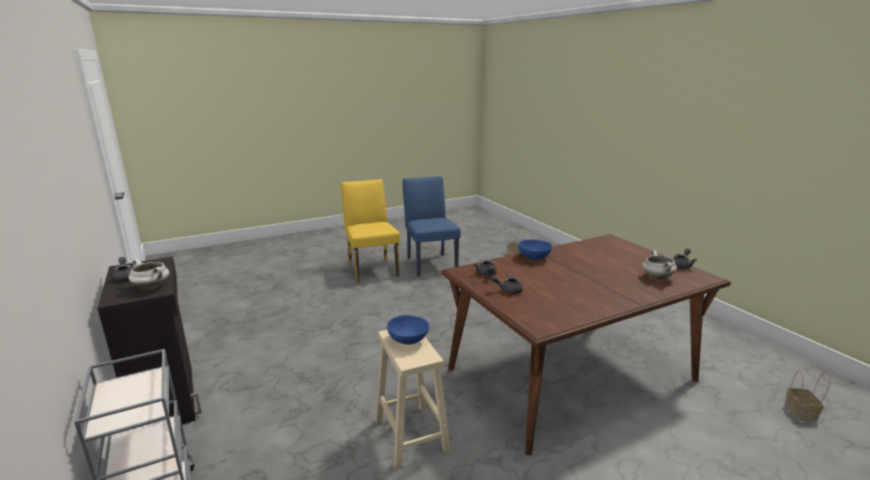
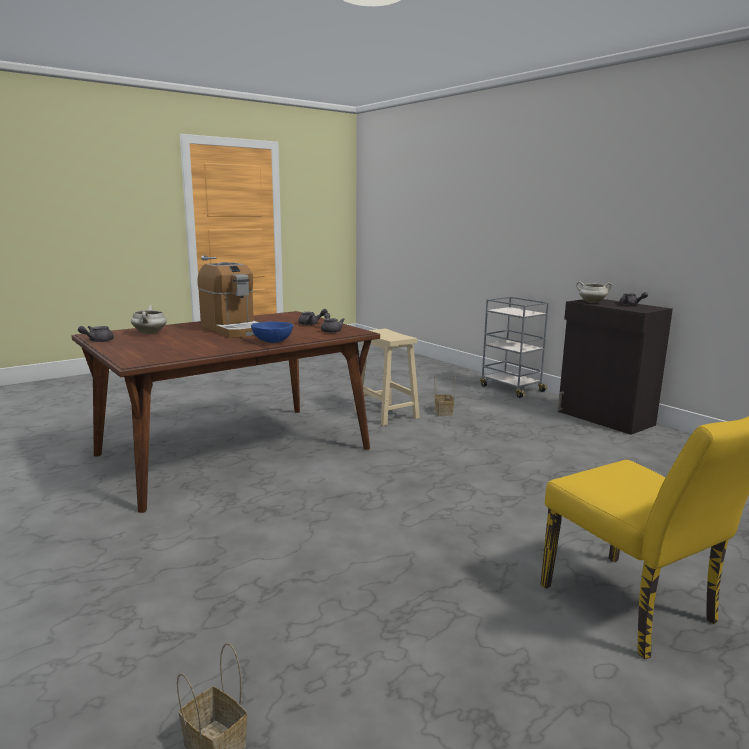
camera: 170 degrees right, 5 degrees down
blue bowl [387,315,429,345] -> none
blue chair [402,176,461,276] -> none
basket [784,371,830,422] -> basket moved to [434,375,456,416]
none -> coffee machine [197,262,260,338]

